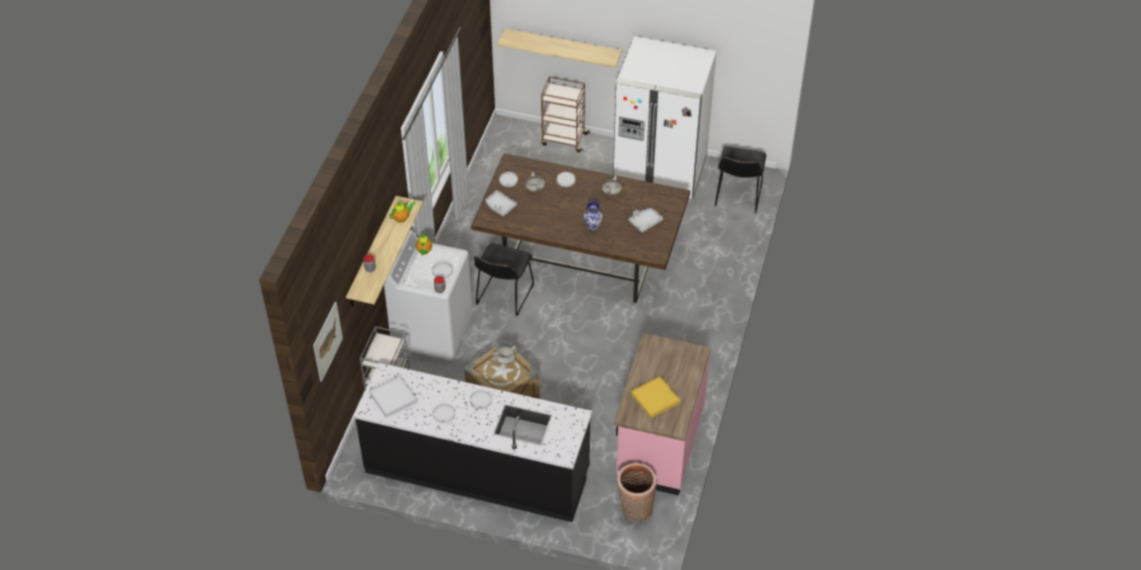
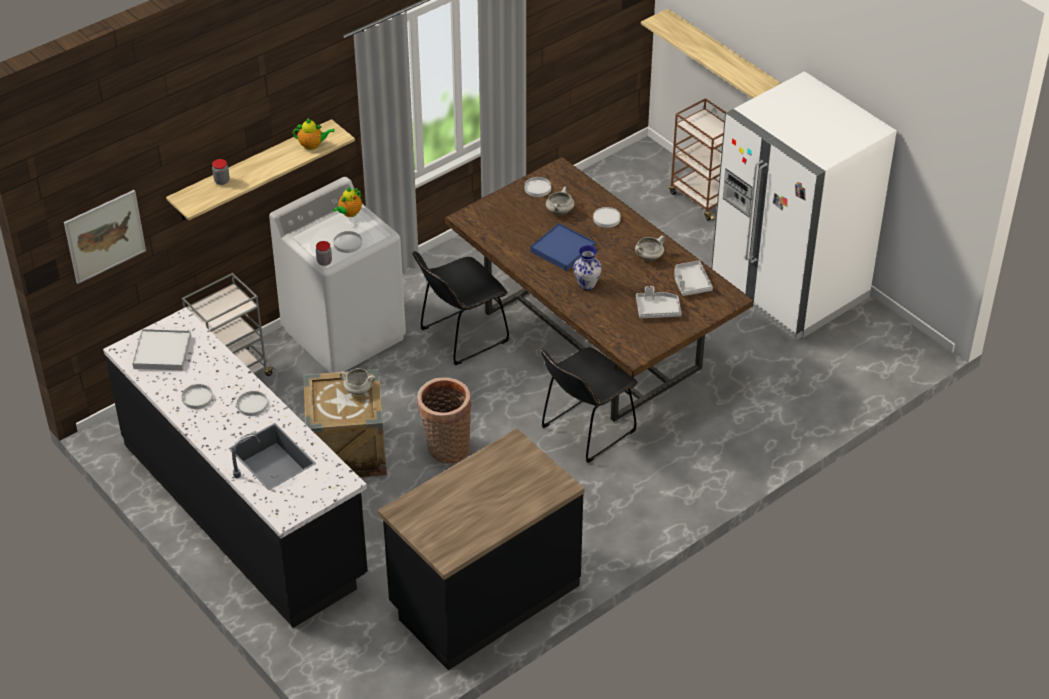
camera: 35 degrees right, 5 degrees down
grey tray [485,190,517,216] -> grey tray moved to [674,260,713,296]
pink counter [614,333,711,496] -> black counter [378,428,585,671]
basket [617,463,657,522] -> basket moved to [417,377,472,464]
yellow tray [631,376,680,418] -> none
black chair [715,147,767,213] -> black chair moved to [541,347,638,463]
none -> blue tray [530,223,595,271]

